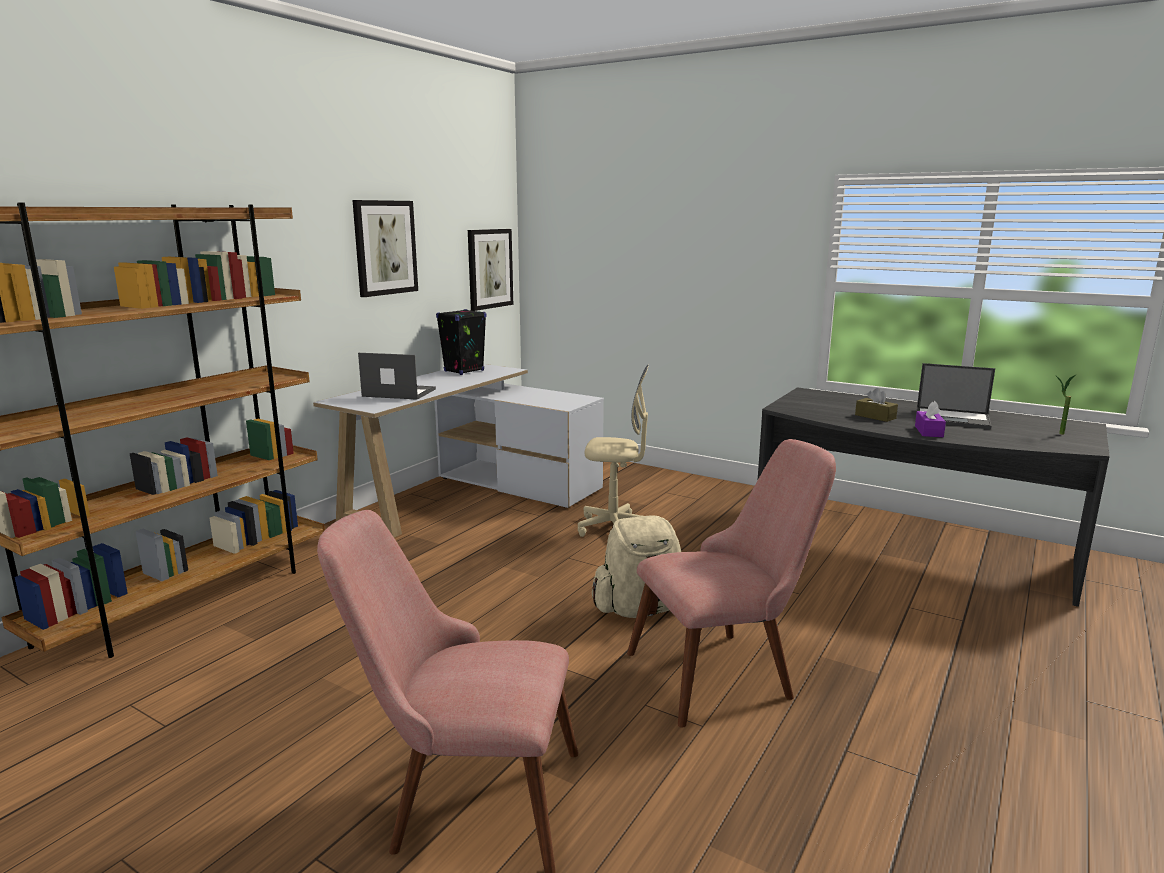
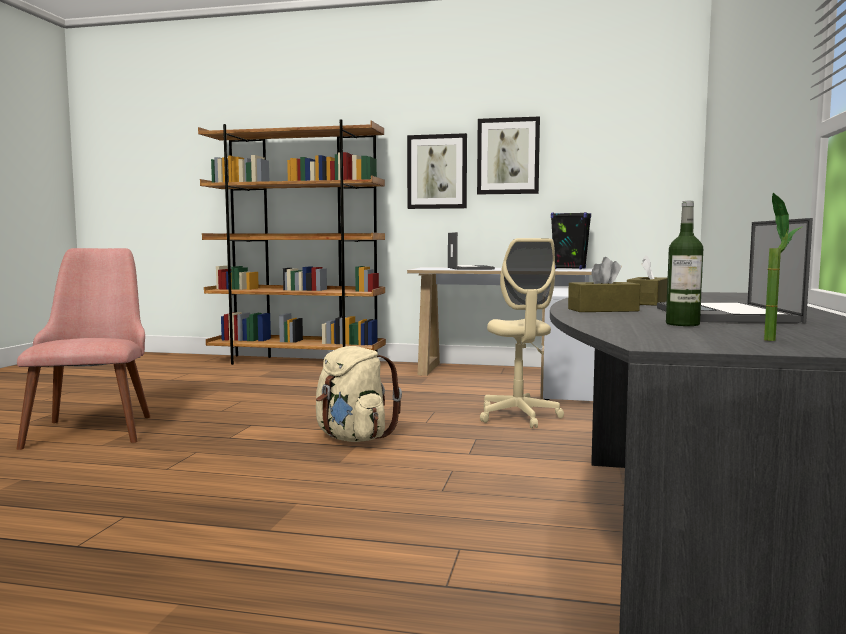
camera: 70 degrees right, 10 degrees down
picture [468,229,513,311] -> picture moved to [407,133,467,209]
pink chair [627,439,836,728] -> none
purple tissue box [915,401,946,437] -> brown tissue box [568,257,640,312]
none -> bottle [666,201,703,326]

